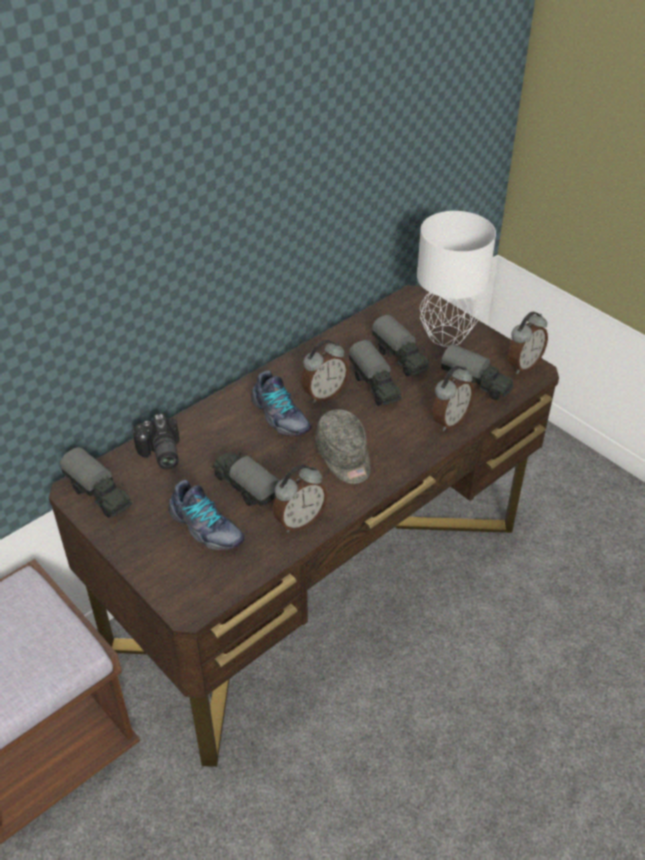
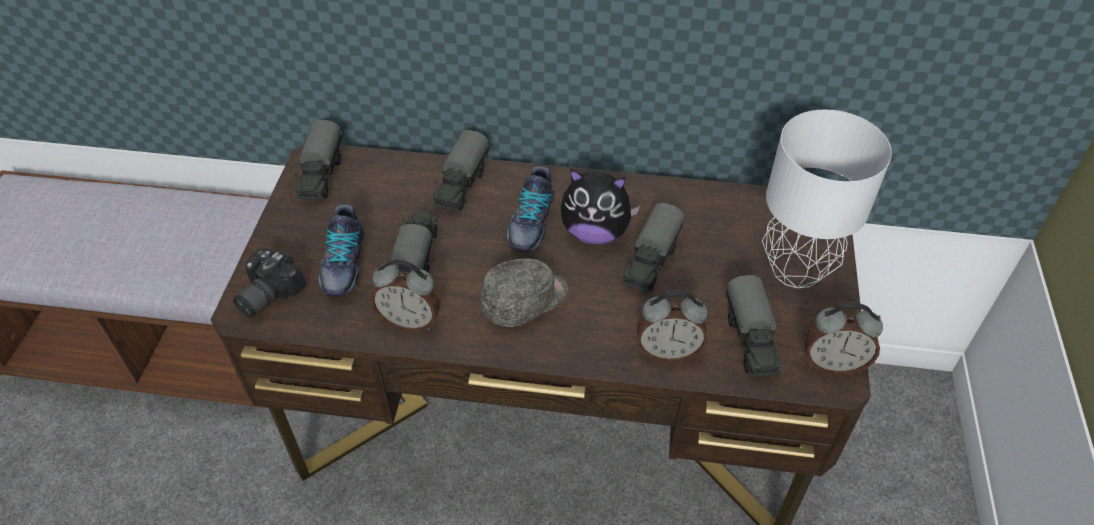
camera: 50 degrees right, 5 degrees up
camera [132,413,180,470] -> camera moved to [233,249,307,318]
alarm clock [301,340,349,403] -> plush toy [561,168,640,245]
grey cap [315,409,370,484] -> grey cap turned 150 degrees counterclockwise [480,258,568,327]
toy truck [372,315,430,376] -> toy truck moved to [433,130,489,210]

